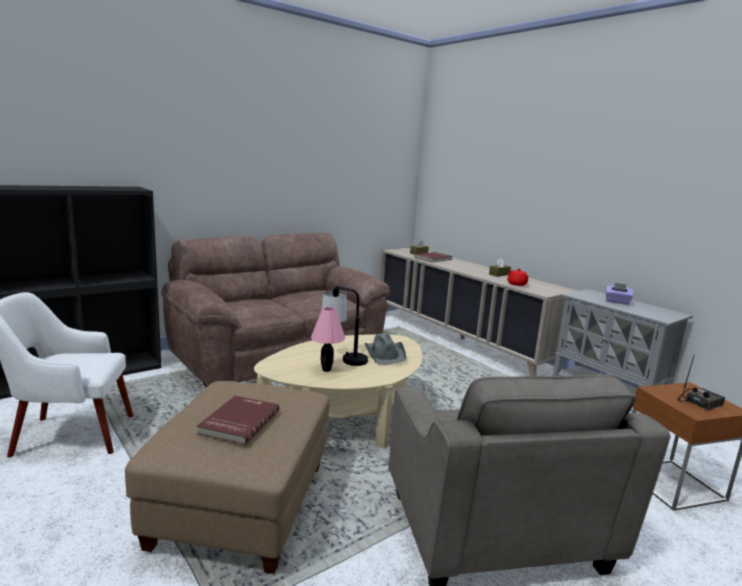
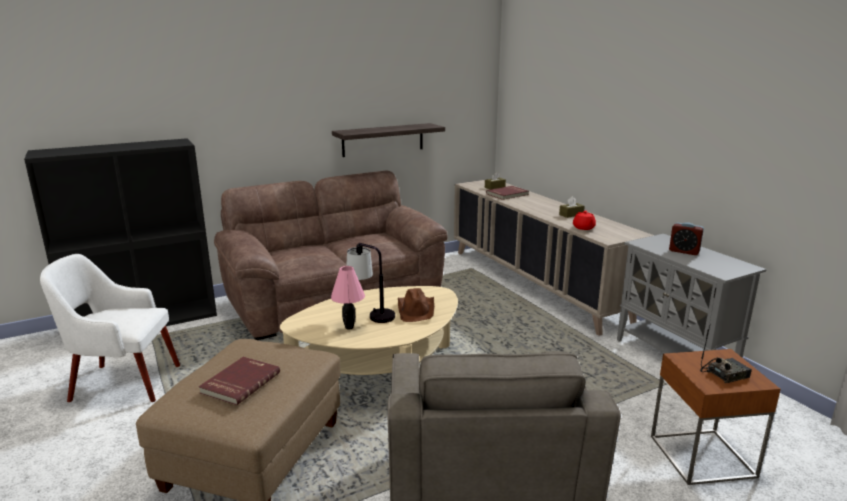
camera: 10 degrees right, 5 degrees up
grey hat [365,333,406,365] -> brown hat [398,288,434,322]
purple tissue box [605,283,633,305] -> alarm clock [669,222,704,255]
none -> shelf [332,123,445,157]

